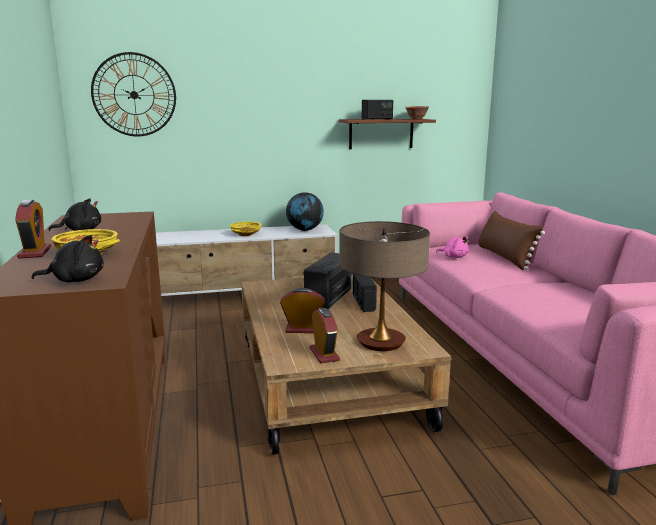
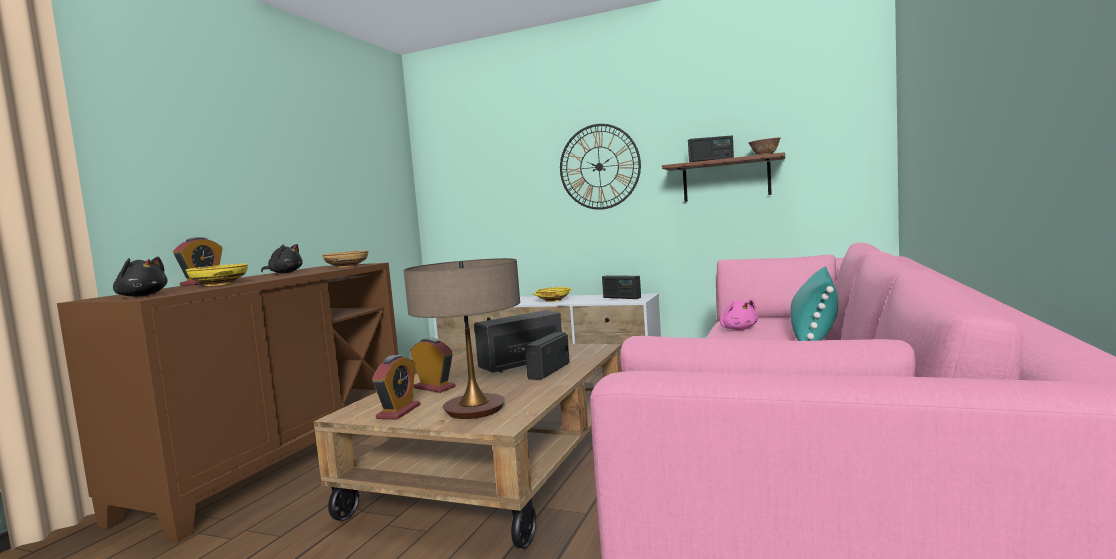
camera: 35 degrees right, 10 degrees down
wall clock [91,52,176,136] -> wall clock moved to [560,124,641,210]
globe [286,192,324,231] -> radio [602,275,641,299]
brown pillow [478,211,545,270] -> turquoise pillow [790,266,838,341]
none -> beige bowl [322,250,368,268]

